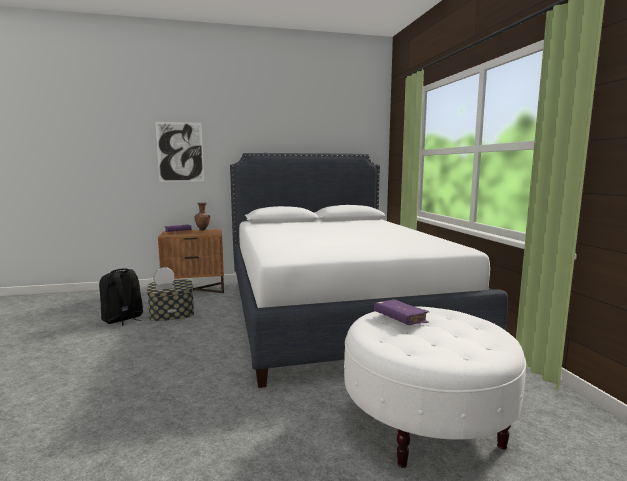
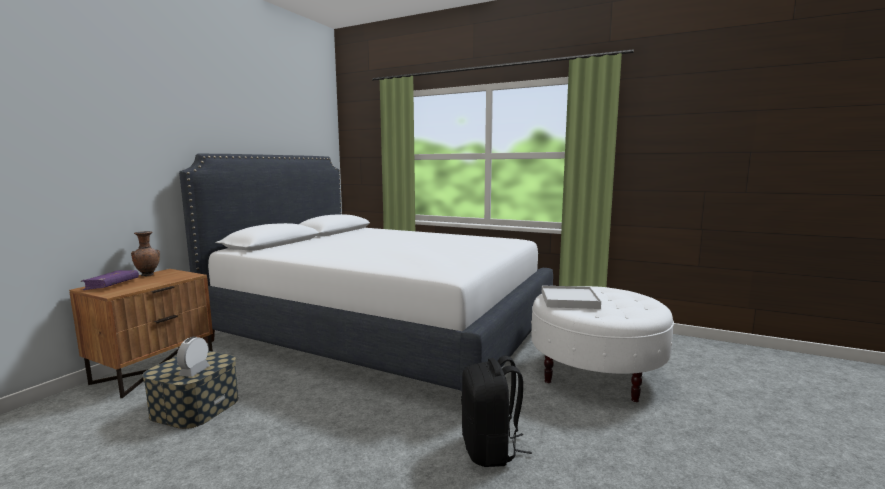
camera: 50 degrees left, 0 degrees up
black backpack [99,268,143,326] -> black backpack moved to [461,356,532,467]
picture [155,122,204,182] -> none
purple book [374,299,429,325] -> white tray [542,285,601,309]

